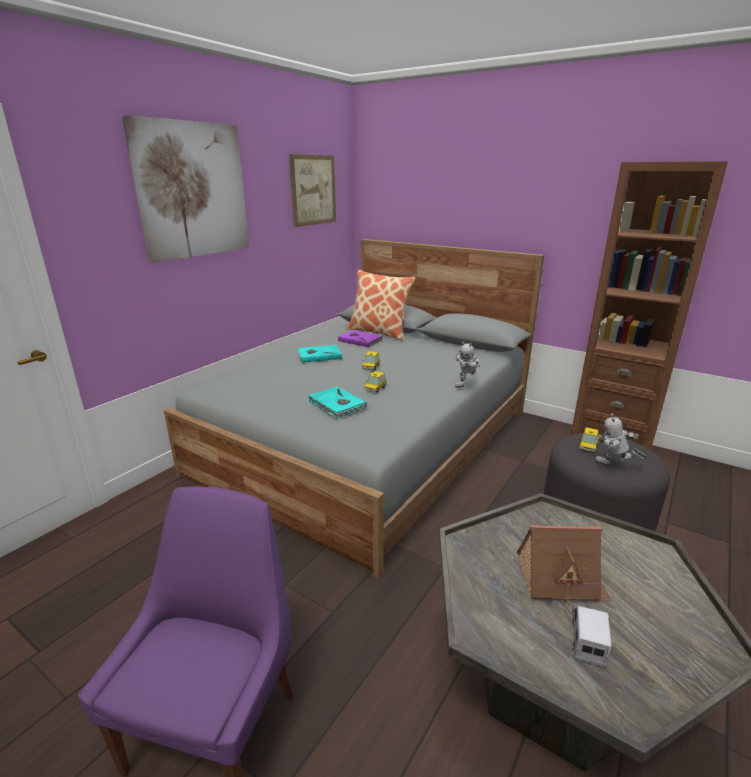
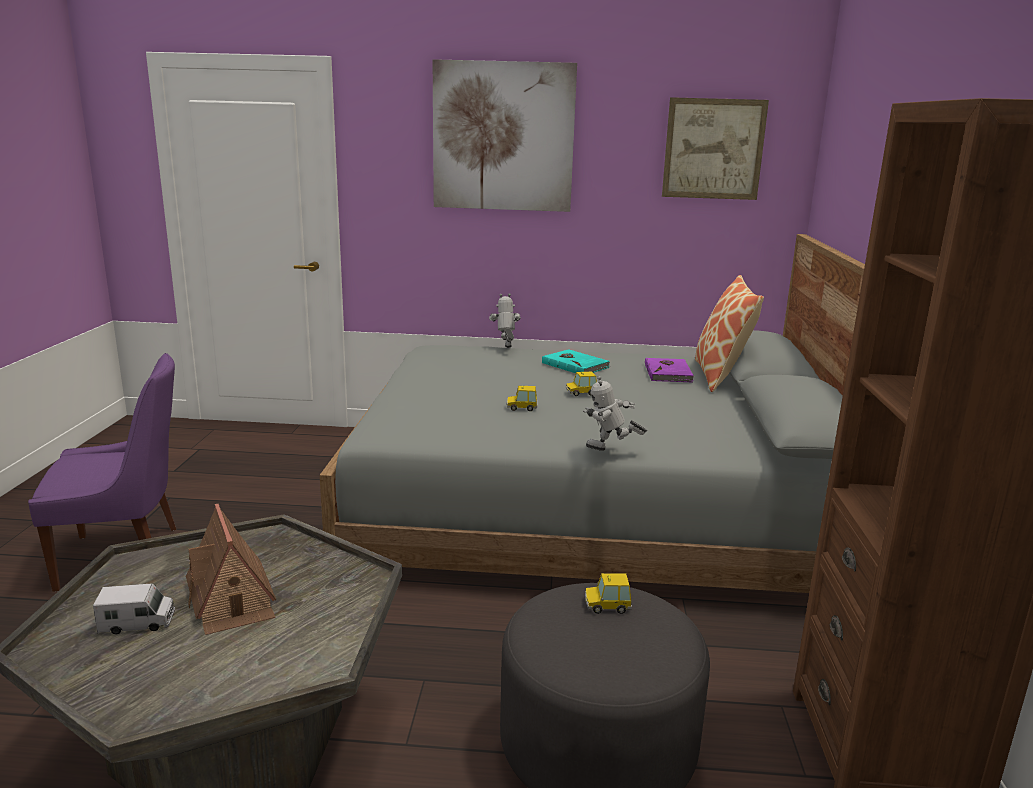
camera: 60 degrees right, 5 degrees down
turquoise book [308,386,367,418] -> none
toy robot [594,413,647,466] -> toy robot moved to [489,293,521,348]

